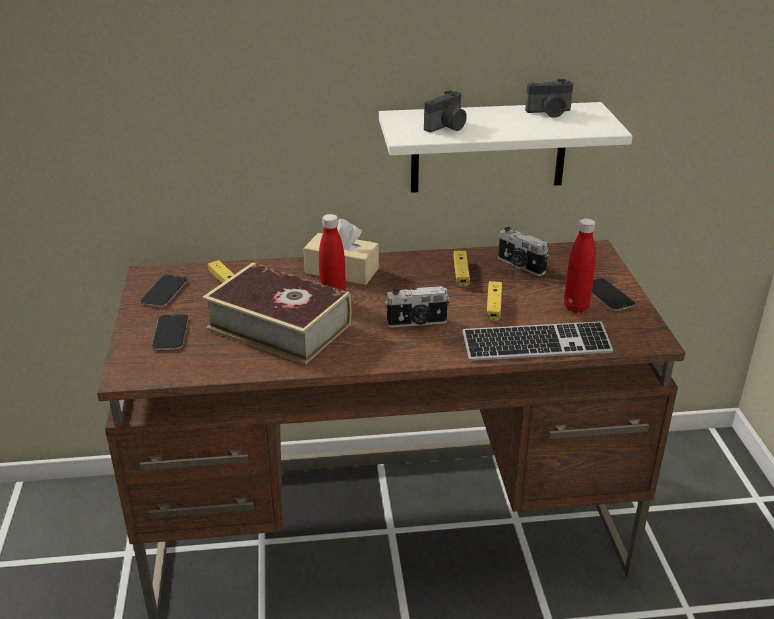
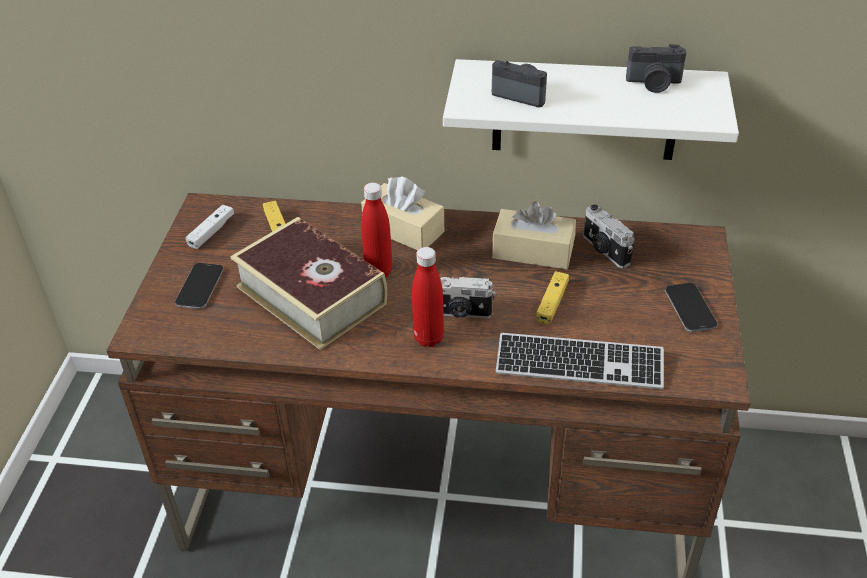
camera: 15 degrees right, 10 degrees up
phone [140,275,187,307] -> white game controller [185,205,234,249]
camera [424,90,467,132] -> camera turned 120 degrees counterclockwise [492,60,547,107]
yellow game controller [453,251,470,287] -> beige tissue box [492,201,576,269]
red bottle [564,218,596,313] -> red bottle moved to [412,247,444,347]

